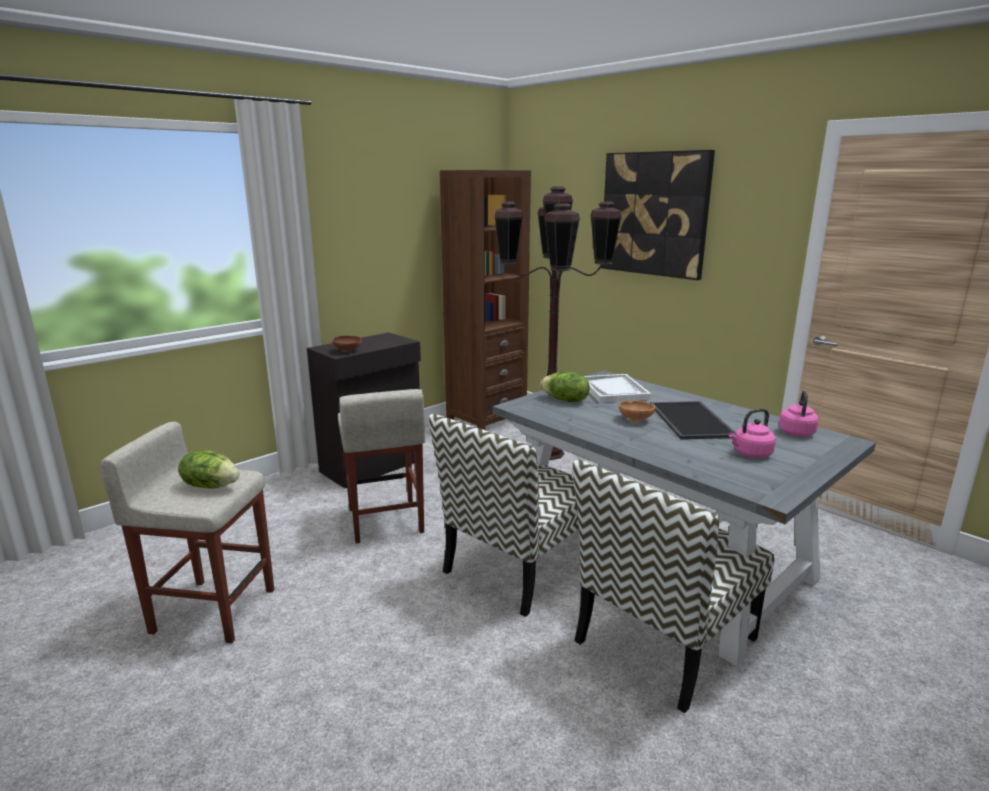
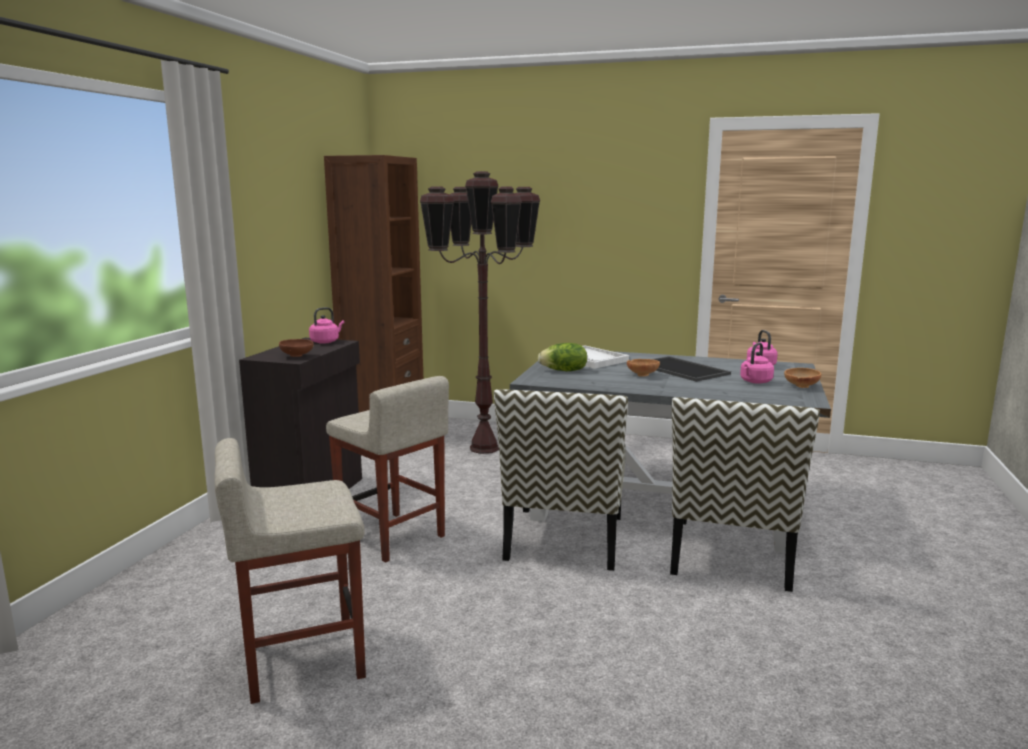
camera: 30 degrees left, 5 degrees down
lettuce [178,450,240,488] -> none
picture [601,150,715,280] -> none
none -> pink kettle [309,307,344,344]
none -> brown bowl [784,368,821,388]

